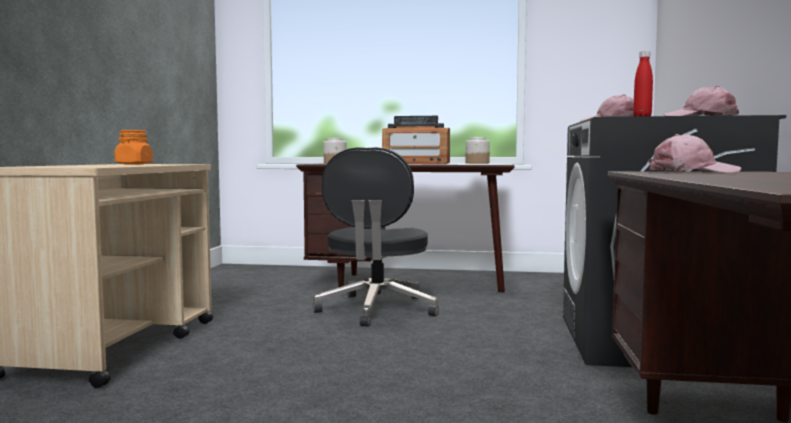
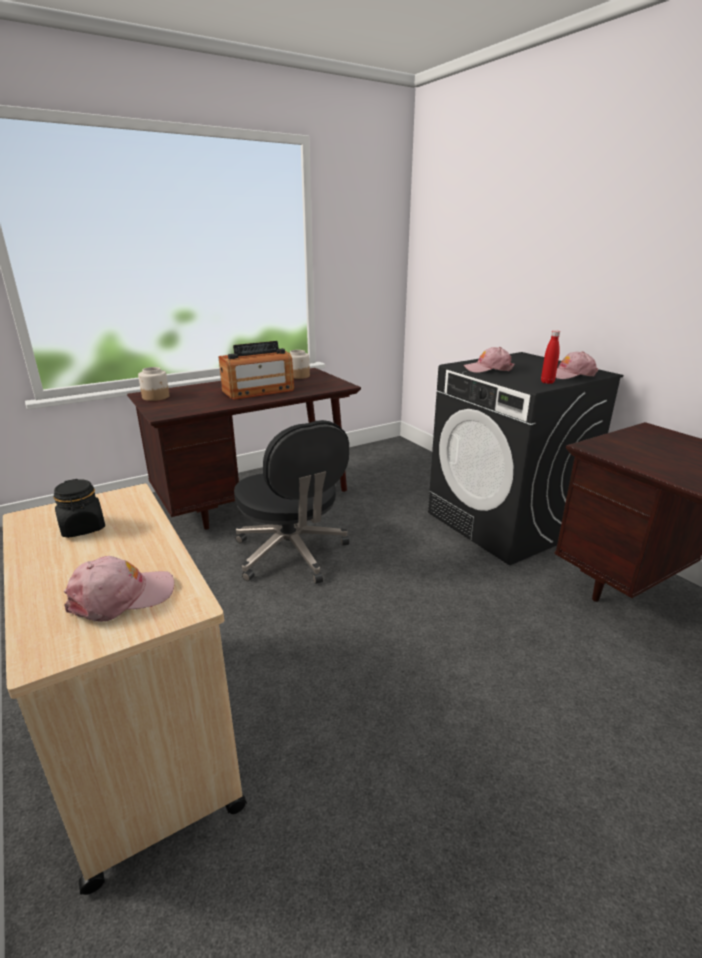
camera: 40 degrees left, 20 degrees up
orange jar [115,130,153,165] -> black jar [53,479,105,538]
pink cap [648,134,742,173] -> pink cap moved to [64,556,174,622]

